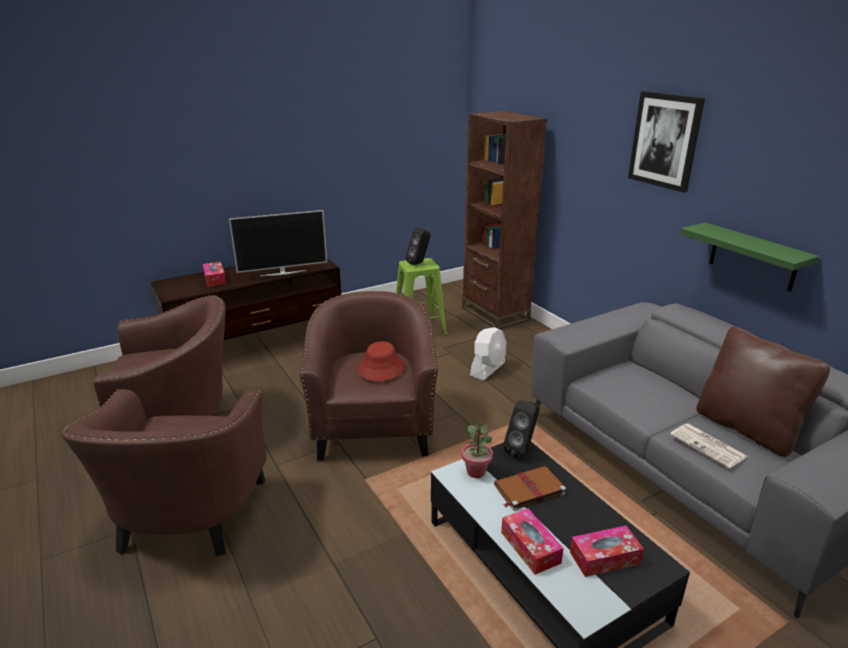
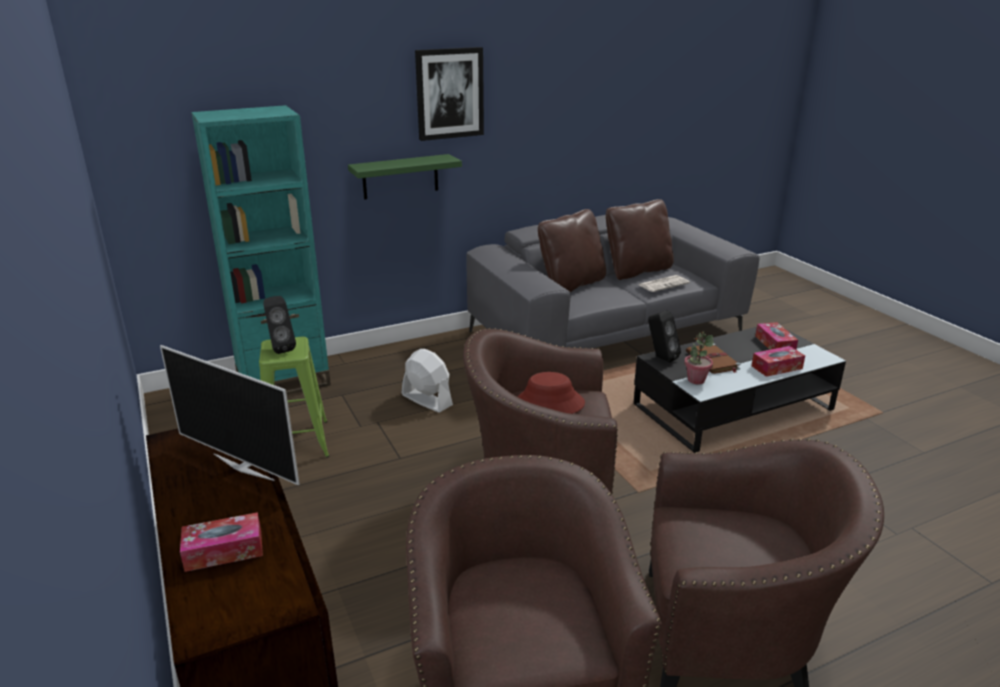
camera: 85 degrees left, 0 degrees up
television [229,210,327,276] -> television turned 135 degrees clockwise [160,345,300,485]
brown bookcase [462,111,547,329] -> turquoise bookcase [191,105,331,395]
green shelf [680,222,819,292] -> green shelf moved to [348,154,462,200]
none -> brown pillow [538,209,606,292]

